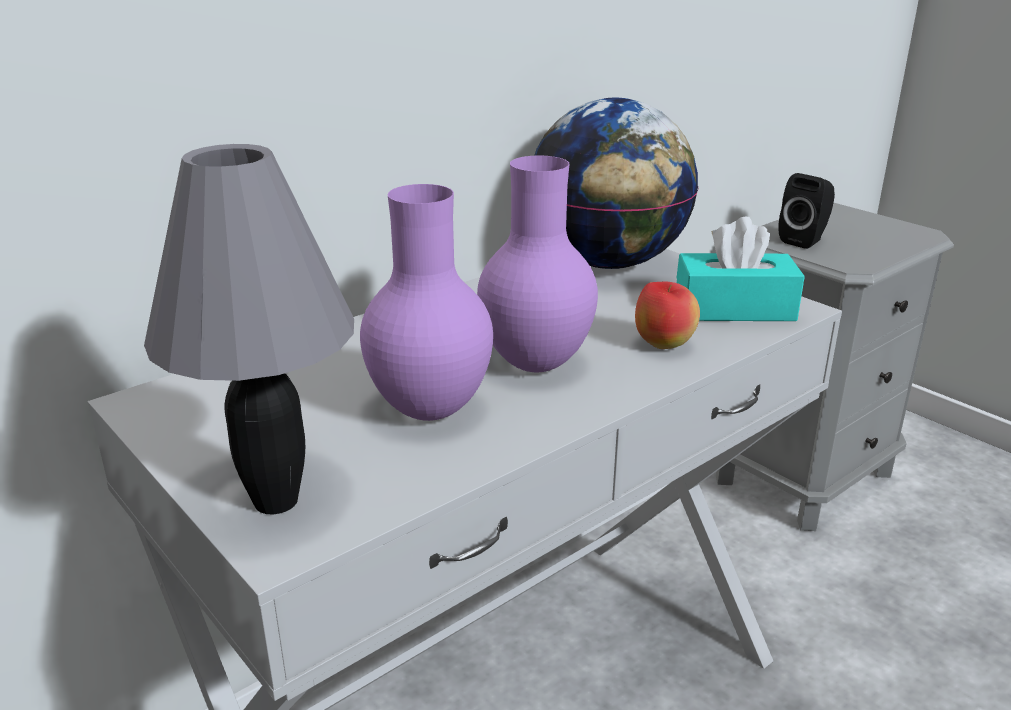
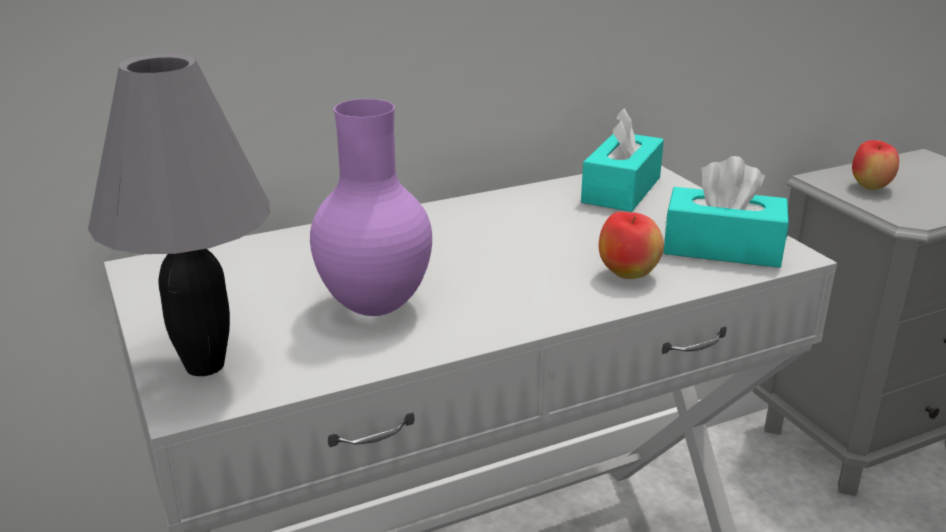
camera: 15 degrees right, 0 degrees up
purple vase [477,156,598,373] -> none
globe [534,98,698,269] -> turquoise tissue box [581,108,664,212]
black speaker [778,173,835,249] -> apple [852,140,899,190]

